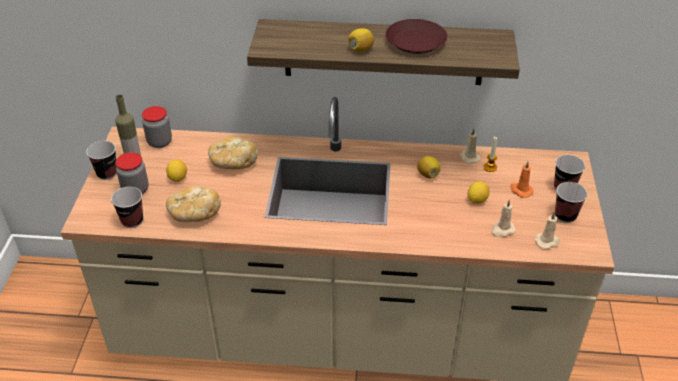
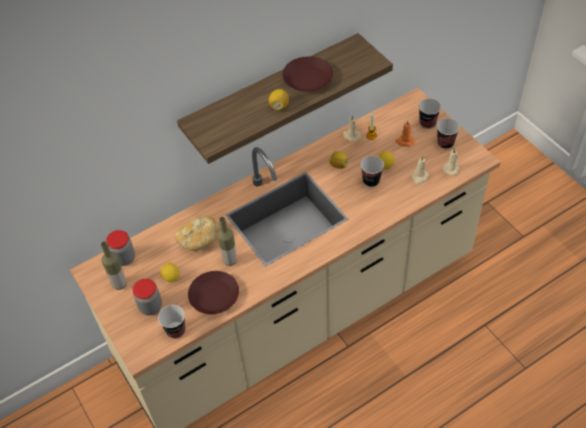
camera: 35 degrees left, 10 degrees up
cup [86,141,117,180] -> cup moved to [360,156,384,187]
bread [166,186,221,222] -> brown plate [188,271,239,314]
none -> bottle [217,217,237,266]

